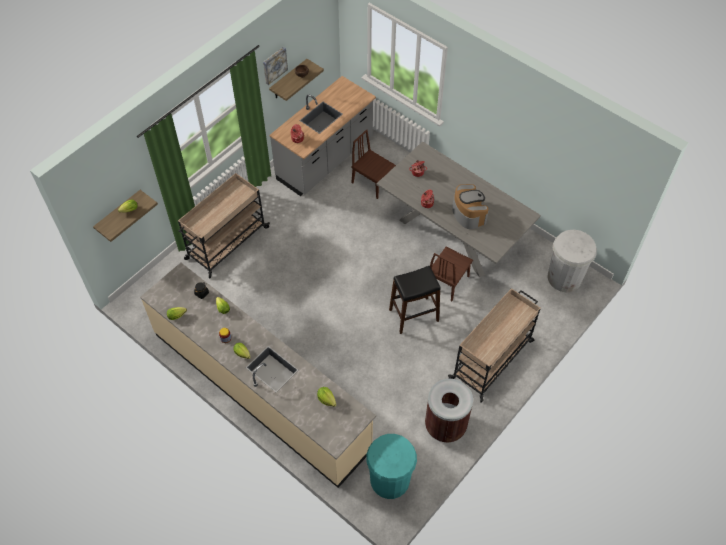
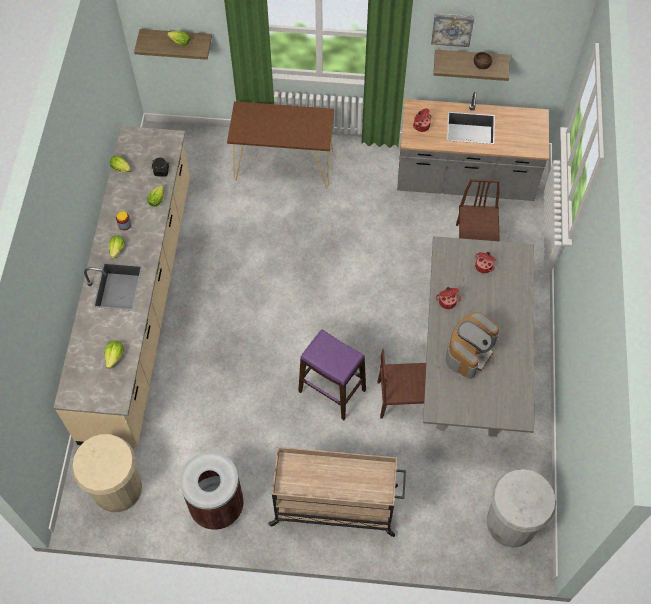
camera: 55 degrees right, 5 degrees up
beige cart [178,173,270,278] -> brown console table [227,101,334,188]
turquoise trash can [366,434,417,499] -> beige trash can [72,434,142,512]
black stool [389,266,441,334] -> purple stool [298,329,366,420]

